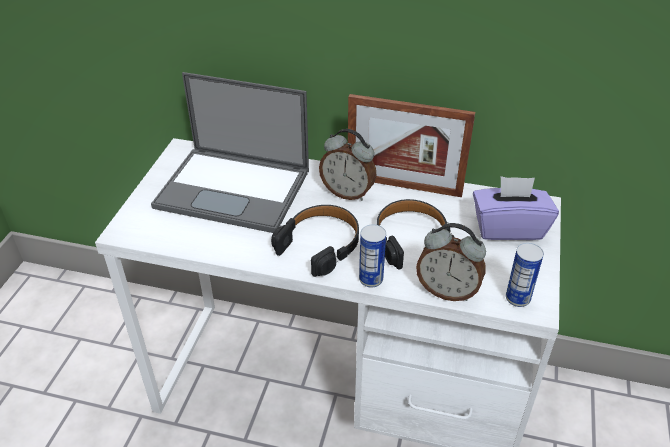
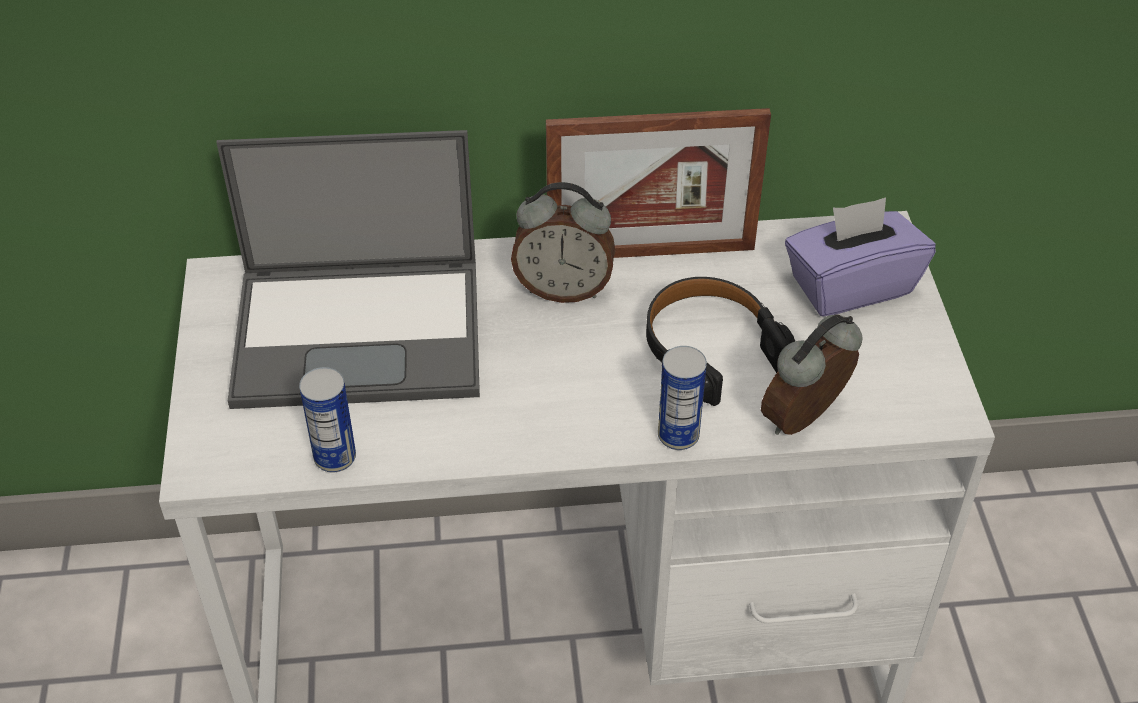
camera: 20 degrees left, 5 degrees up
black headphones [271,205,359,277] -> none
alarm clock [416,223,486,301] -> alarm clock turned 135 degrees clockwise [761,315,863,435]
can [506,243,544,307] -> can moved to [299,367,356,472]

